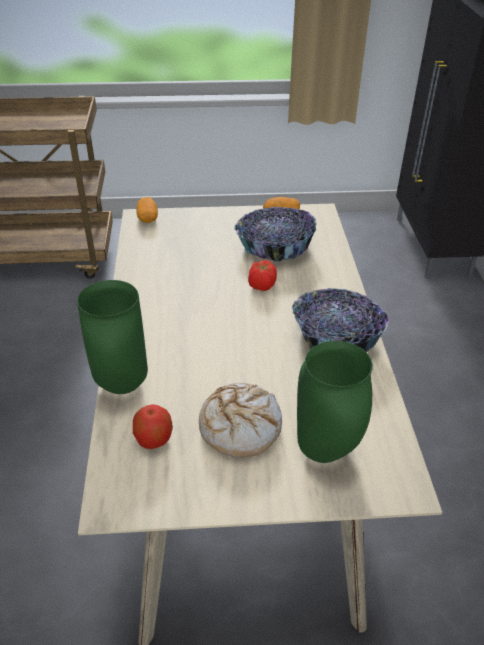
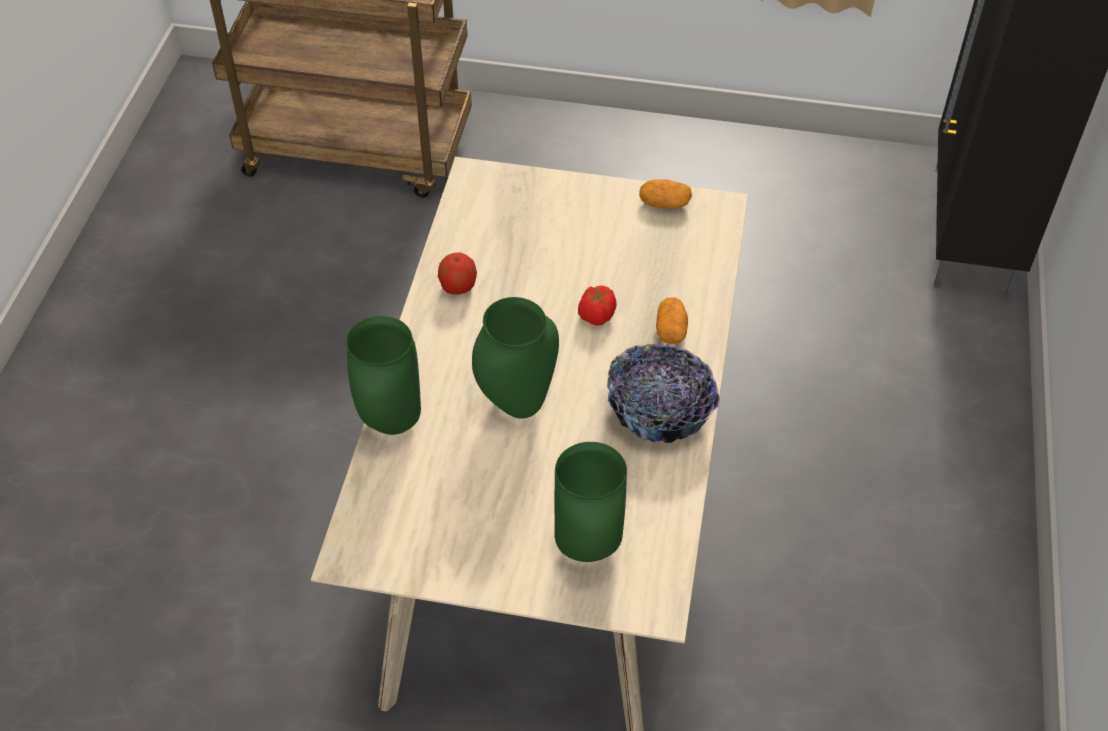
camera: 15 degrees right, 10 degrees up
apple [133,404,173,449] -> apple moved to [438,253,477,295]
potato [137,197,158,223] -> potato moved to [656,297,688,344]
bread [199,382,282,457] -> none
bowl [234,207,317,262] -> none
none -> green vase [472,297,559,419]

